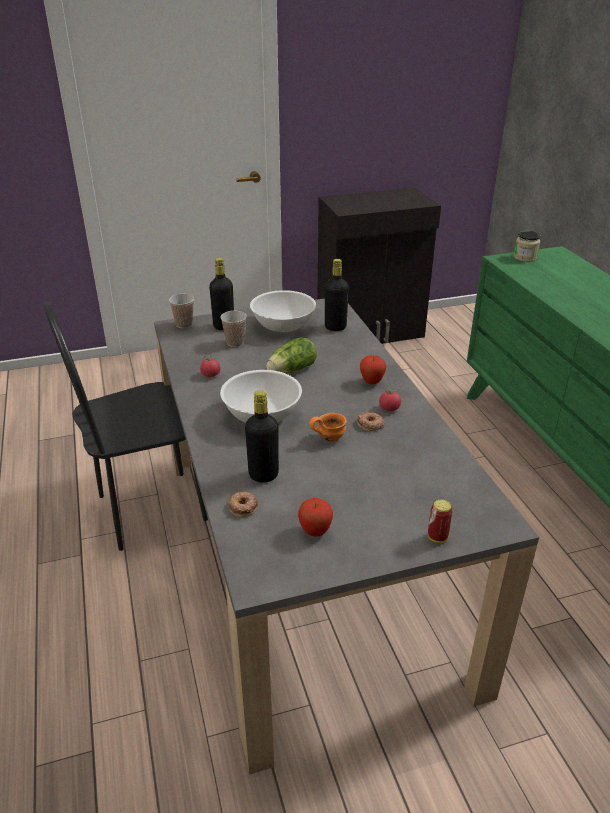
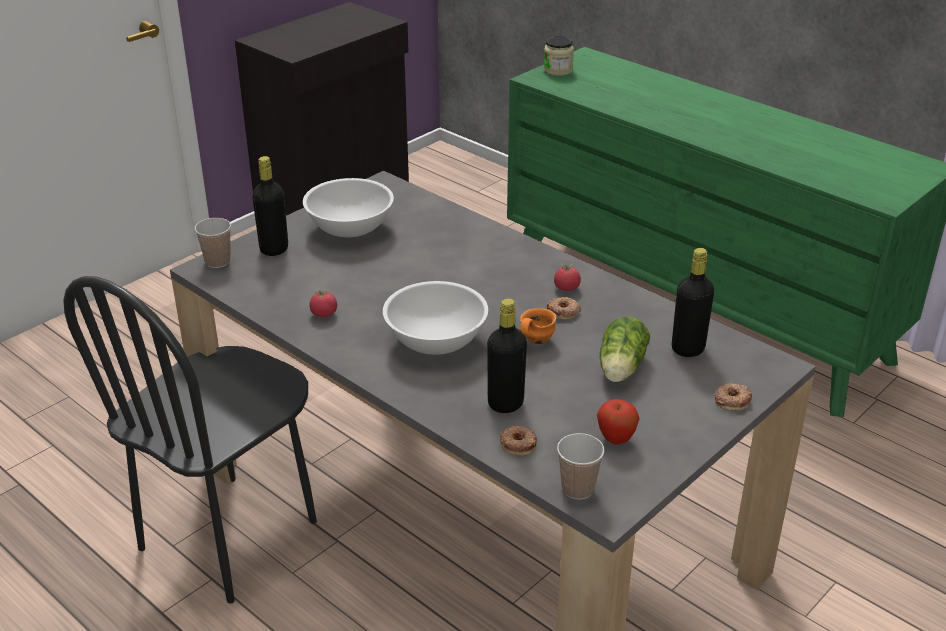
camera: 30 degrees left, 0 degrees up
cup [220,311,247,347] -> cup moved to [557,433,605,500]
lettuce [266,338,317,374] -> lettuce moved to [600,317,650,382]
black bottle [325,259,349,331] -> black bottle moved to [672,248,714,357]
apple [360,355,386,384] -> none
can [428,499,453,543] -> donut [715,383,752,411]

